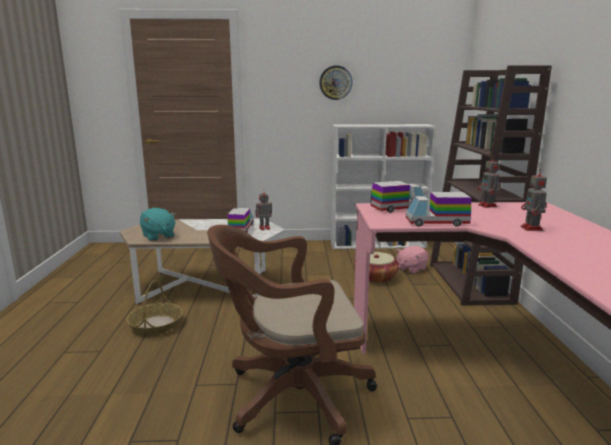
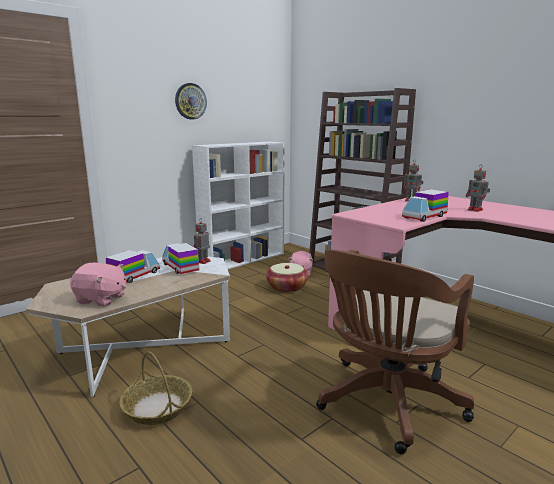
camera: 40 degrees left, 0 degrees up
turquoise plush toy [140,208,176,241] -> pink plush toy [70,262,126,306]
toy truck [370,181,425,213] -> toy truck moved to [106,250,160,283]

